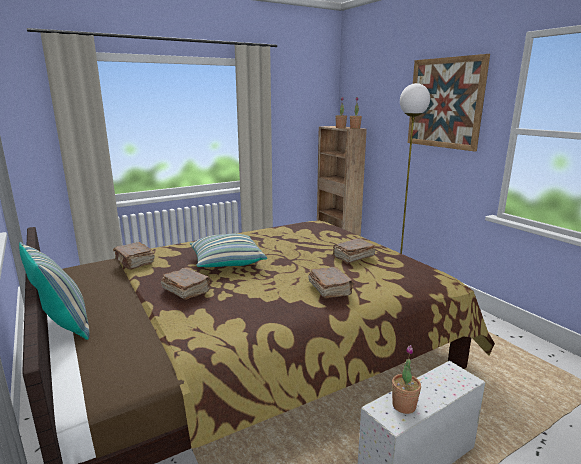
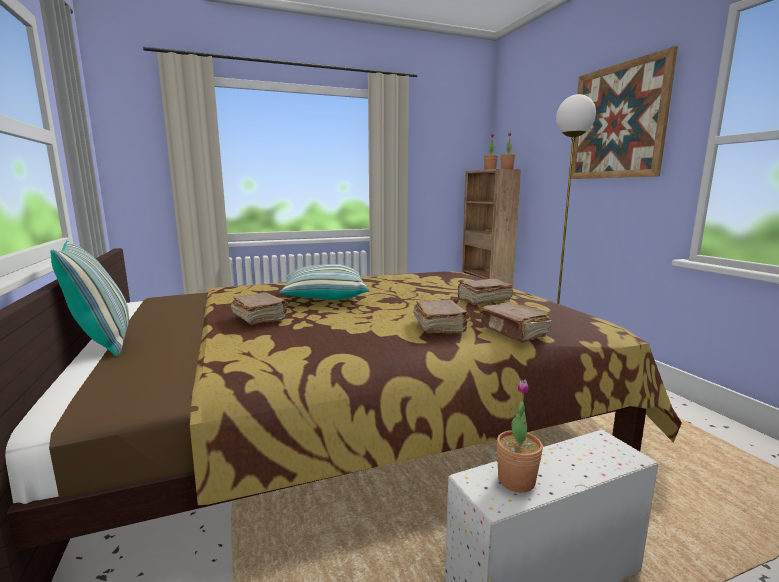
camera: 10 degrees right, 5 degrees down
brown book [113,242,155,270] -> brown book moved to [479,302,552,342]

